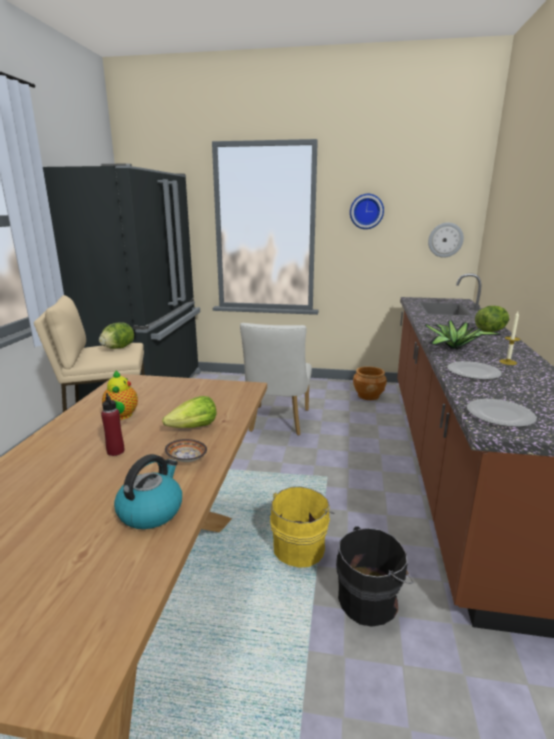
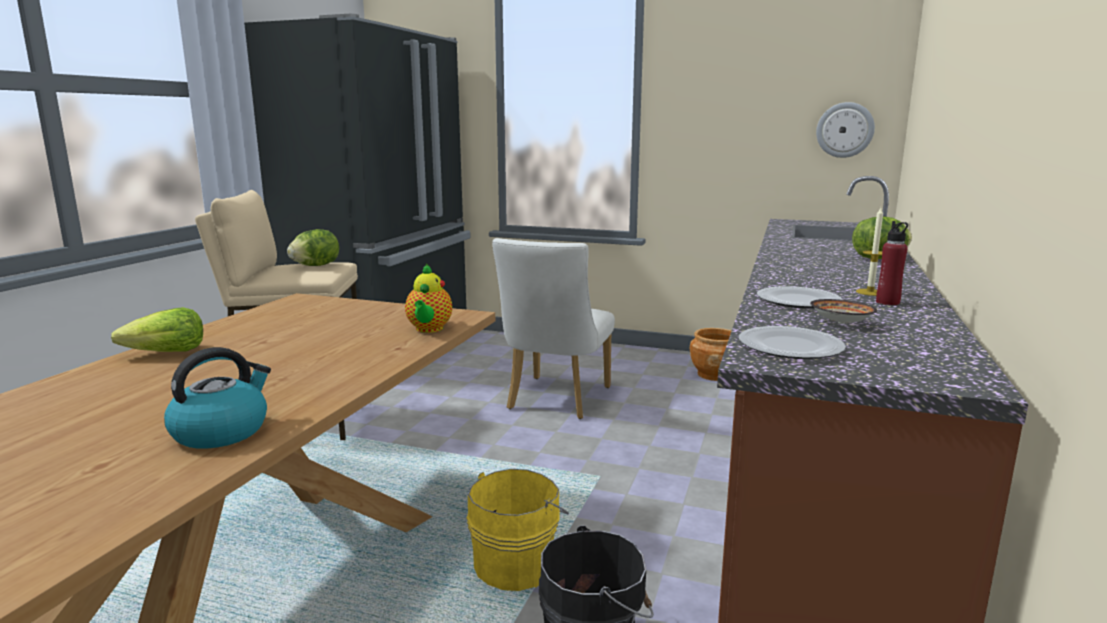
camera: 10 degrees right, 5 degrees down
red bottle [101,393,124,456] -> red bottle moved to [876,221,908,305]
teapot [102,370,138,420] -> teapot moved to [405,264,452,333]
lettuce [162,396,216,428] -> lettuce moved to [111,307,203,352]
bowl [165,439,207,462] -> bowl moved to [810,299,877,324]
wall clock [350,194,384,229] -> none
potted plant [425,320,501,350] -> none

